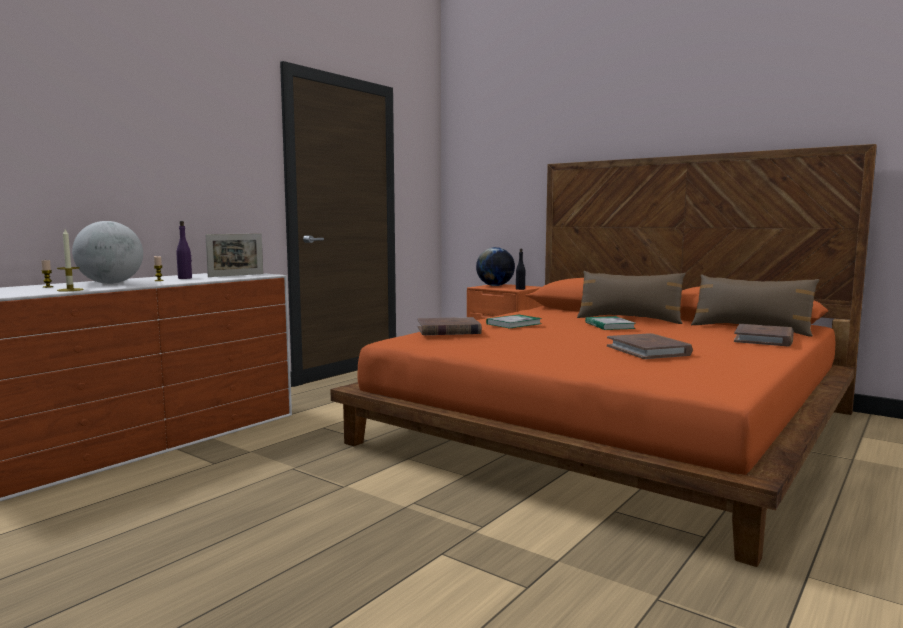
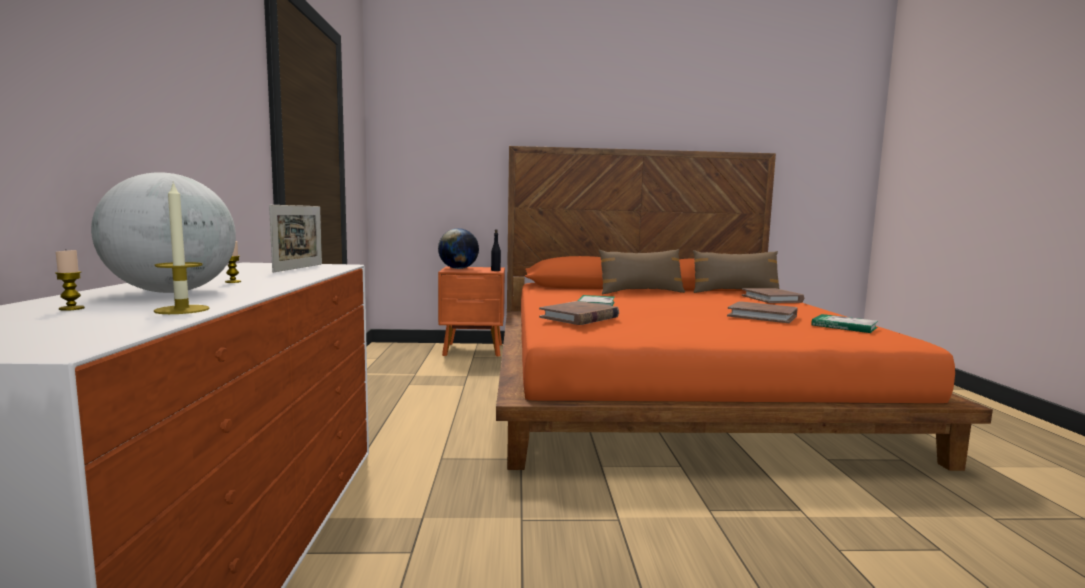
camera: 40 degrees left, 0 degrees up
purple bottle [177,221,192,279] -> none
book [585,316,636,330] -> book moved to [812,314,878,333]

